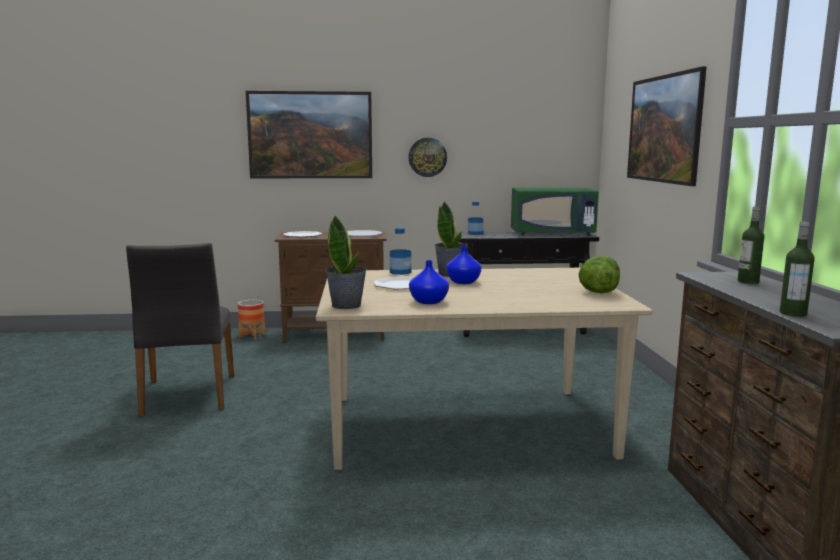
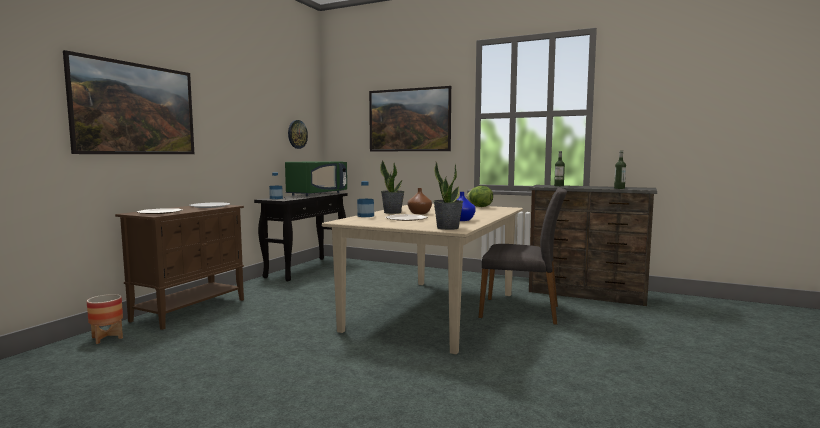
camera: 60 degrees left, 5 degrees down
grey chair [126,243,234,417] -> grey chair moved to [479,187,567,325]
wall clock [408,138,447,177] -> wall clock moved to [288,120,308,149]
blue vase [446,246,481,284] -> brown vase [408,188,432,214]

